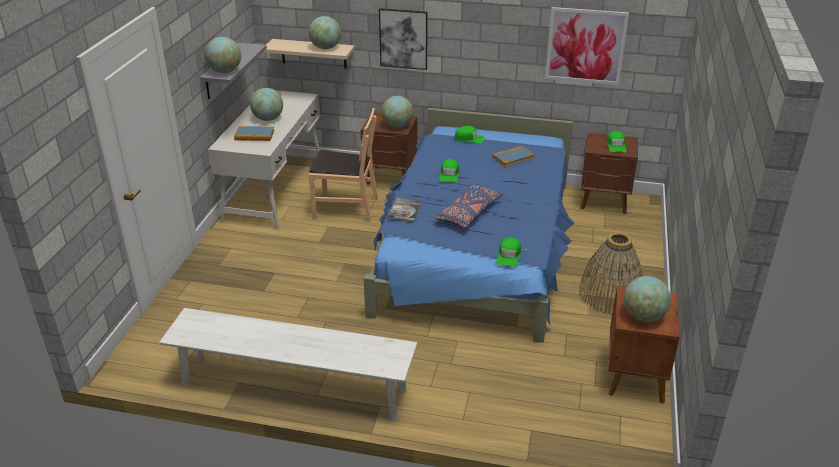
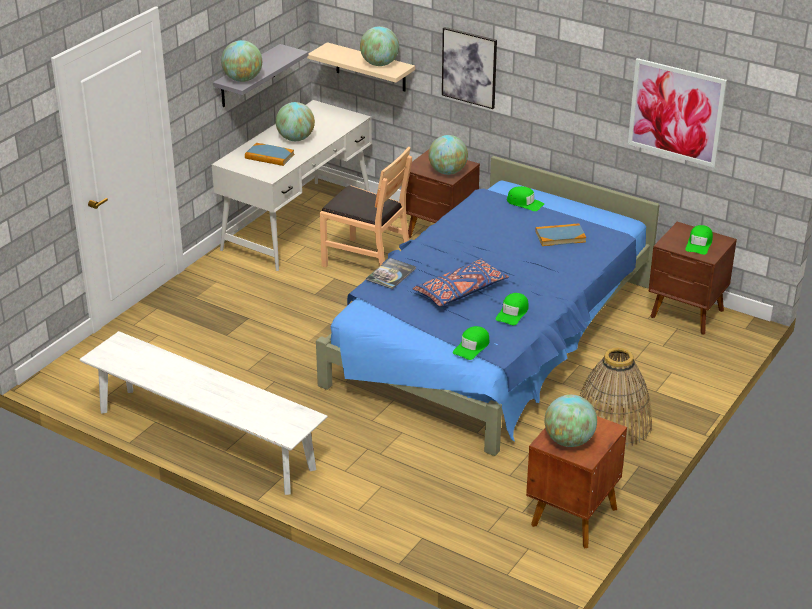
camera: 20 degrees right, 0 degrees up
green cap [439,159,459,183] -> green cap moved to [496,293,529,325]

